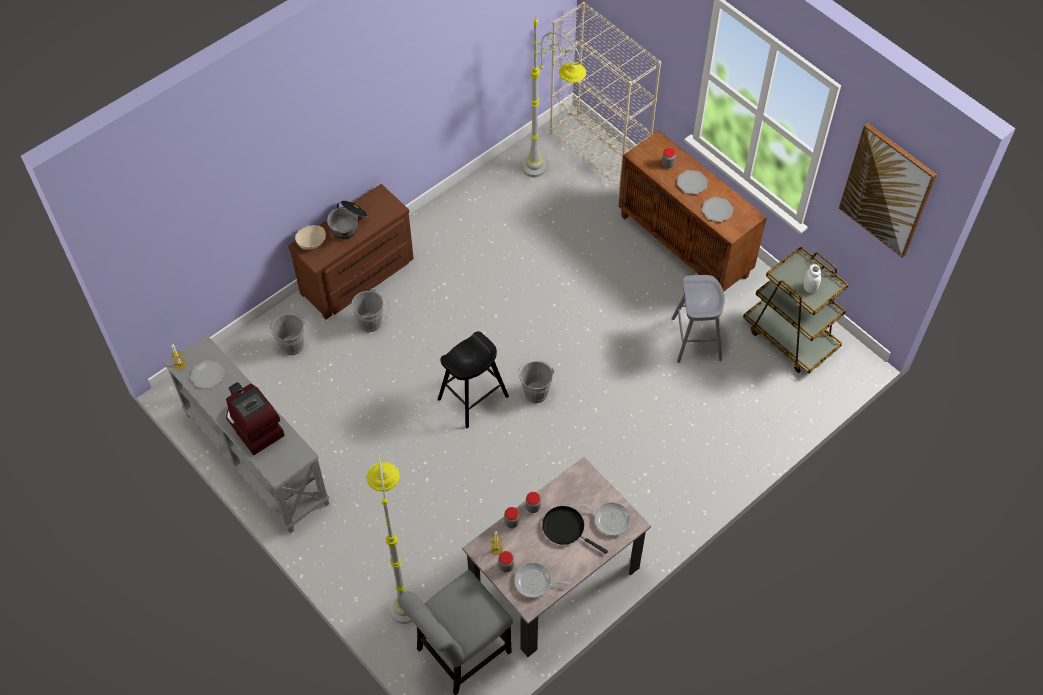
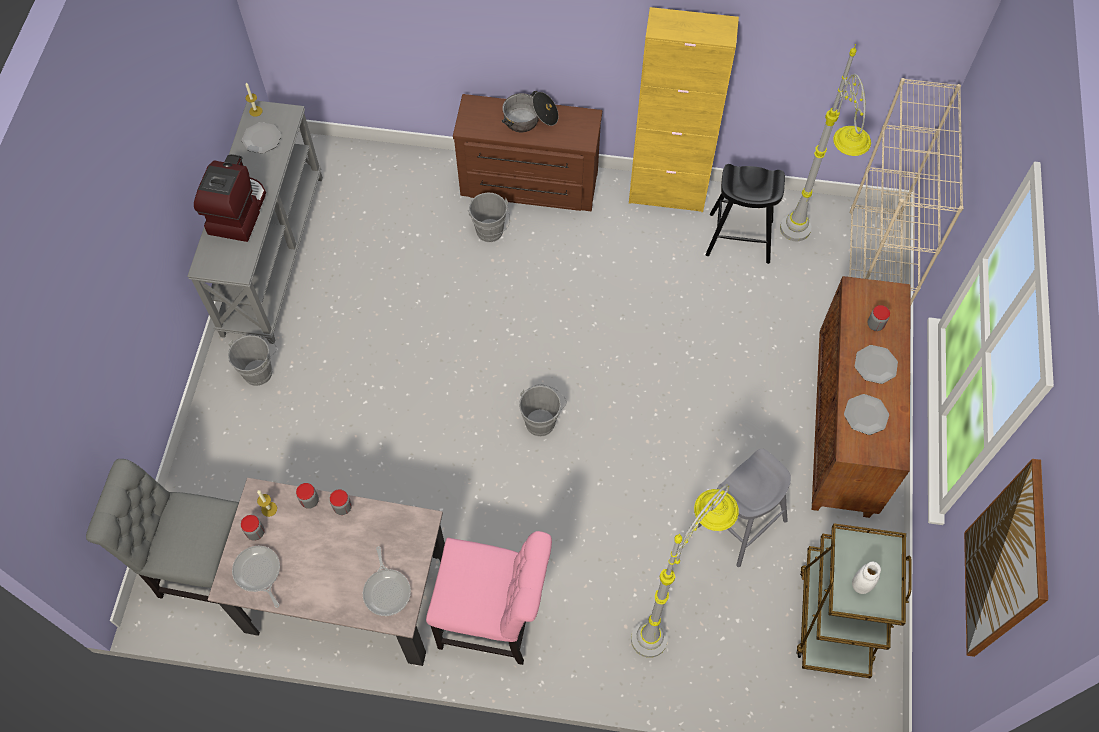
camera: 50 degrees right, 5 degrees up
grey bucket [270,314,305,355] -> grey bucket moved to [228,335,277,386]
beige bowl [295,225,326,250] -> none
grey floor lamp [367,453,412,624] -> grey floor lamp moved to [631,484,739,658]
black stool [438,331,509,428] -> black stool moved to [705,164,785,264]
black frying pan [542,506,608,554] -> none
none -> pink chair [426,531,552,665]
none -> yellow cabinet [629,7,739,212]

